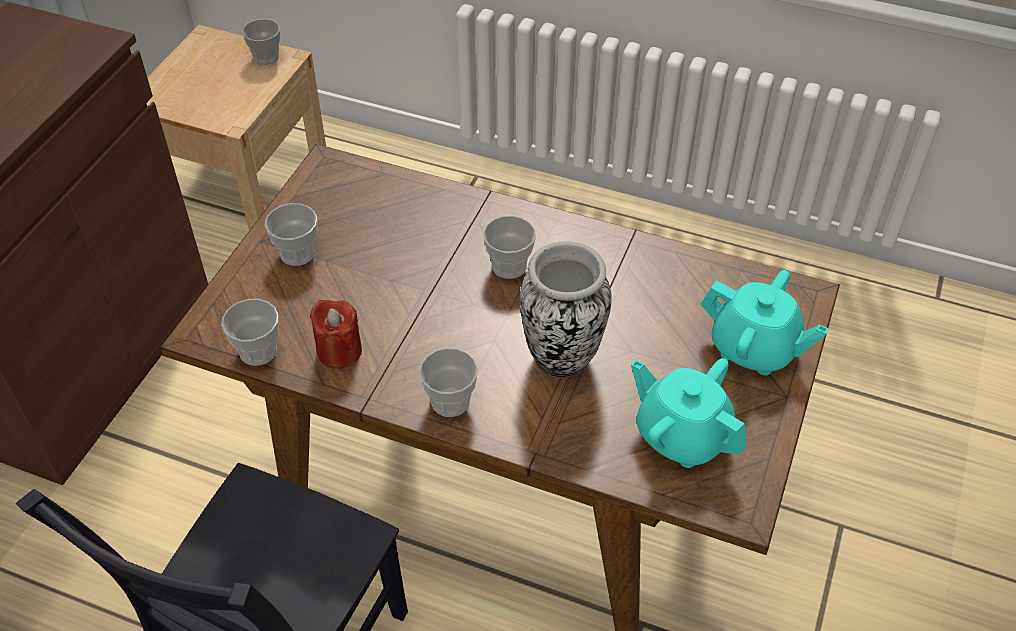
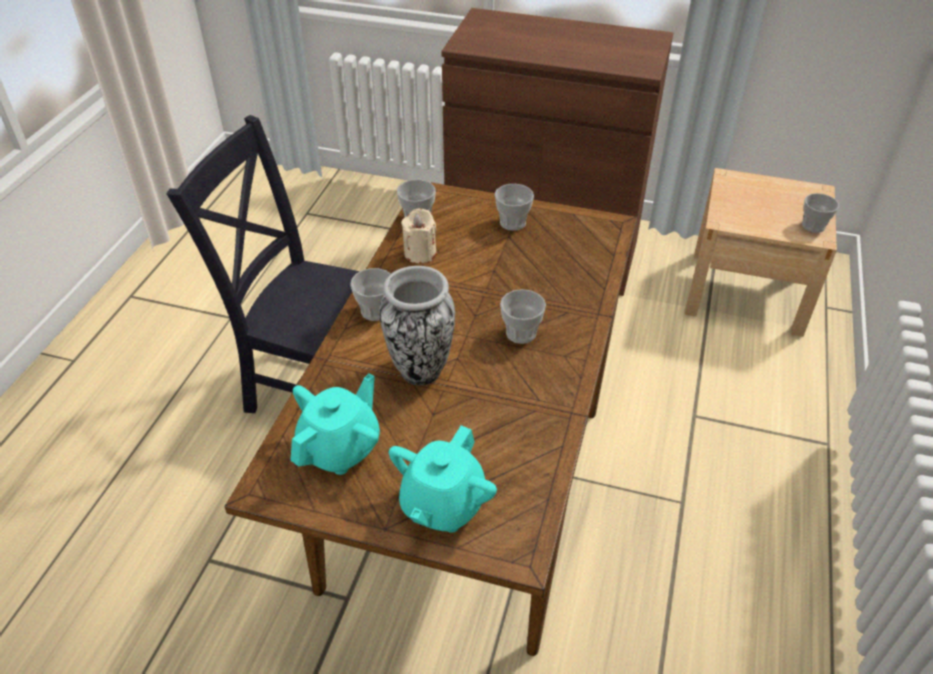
camera: 85 degrees right, 5 degrees down
red candle [310,300,362,369] -> beige candle [401,208,436,263]

